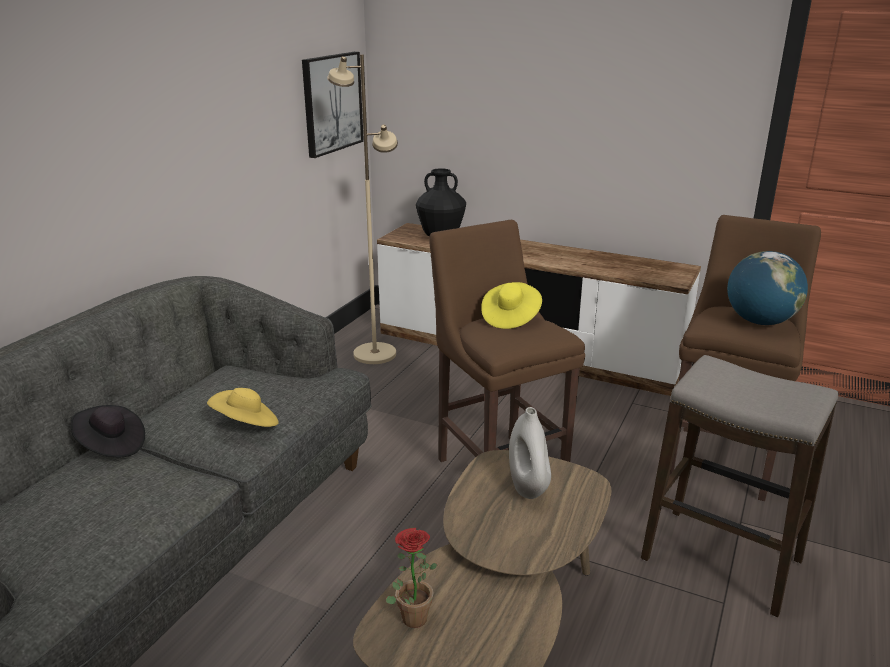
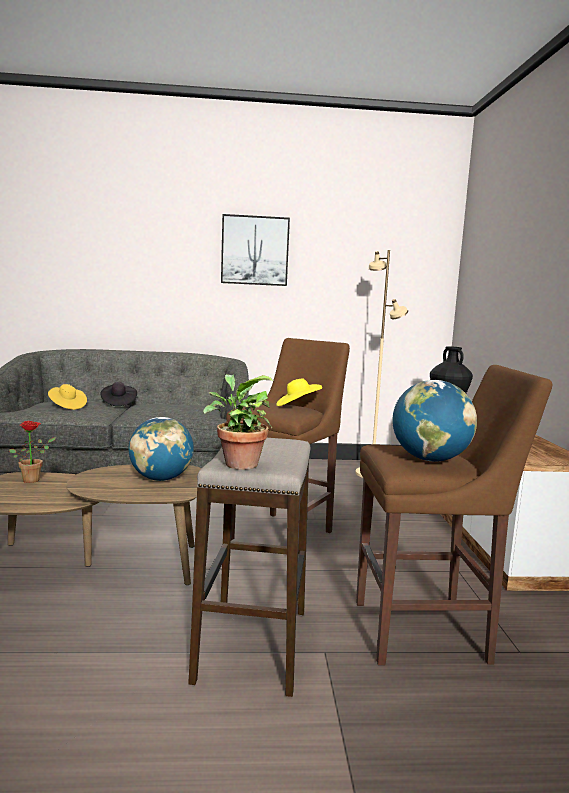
camera: 60 degrees right, 15 degrees down
yellow hat [207,388,279,427] -> yellow hat moved to [48,384,87,410]
picture [302,52,364,158] -> picture moved to [221,214,290,286]
white vase [509,407,551,499] -> globe [129,417,194,481]
none -> potted plant [203,374,273,470]

